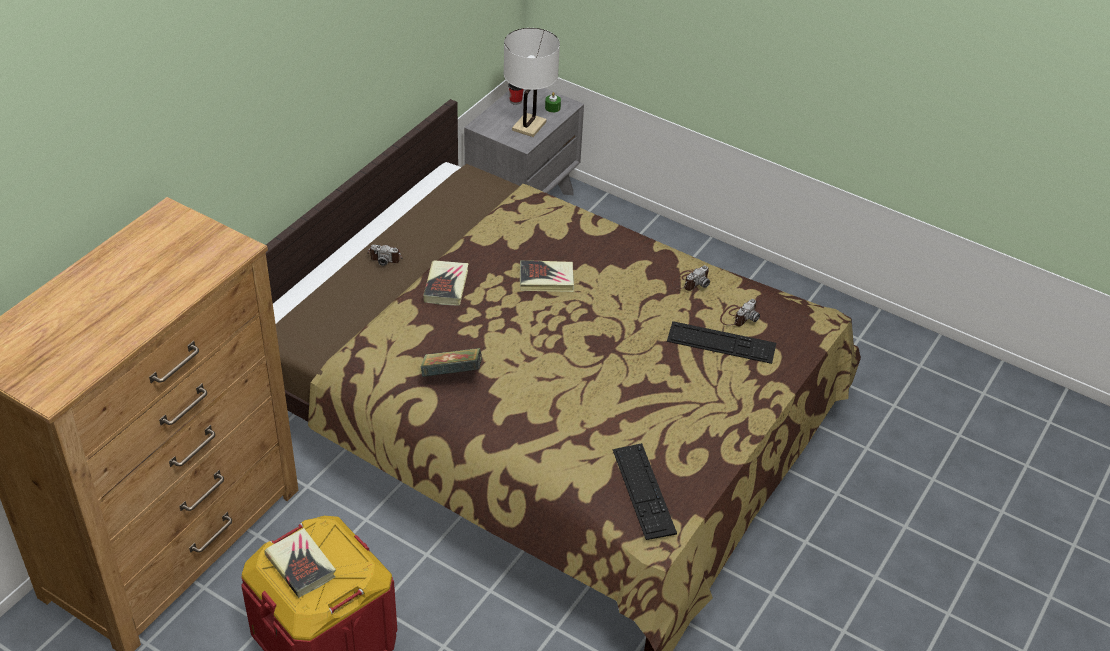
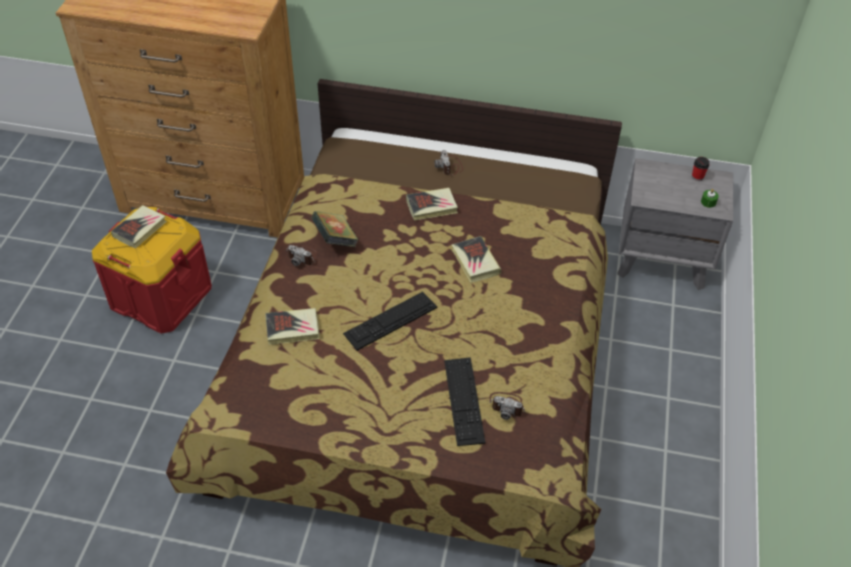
camera: 70 degrees right, 5 degrees up
white table lamp [504,28,560,137] -> none
keyboard [613,443,677,540] -> keyboard moved to [343,292,437,351]
camera [671,265,710,291] -> camera moved to [286,245,317,266]
none -> book [265,308,320,345]

